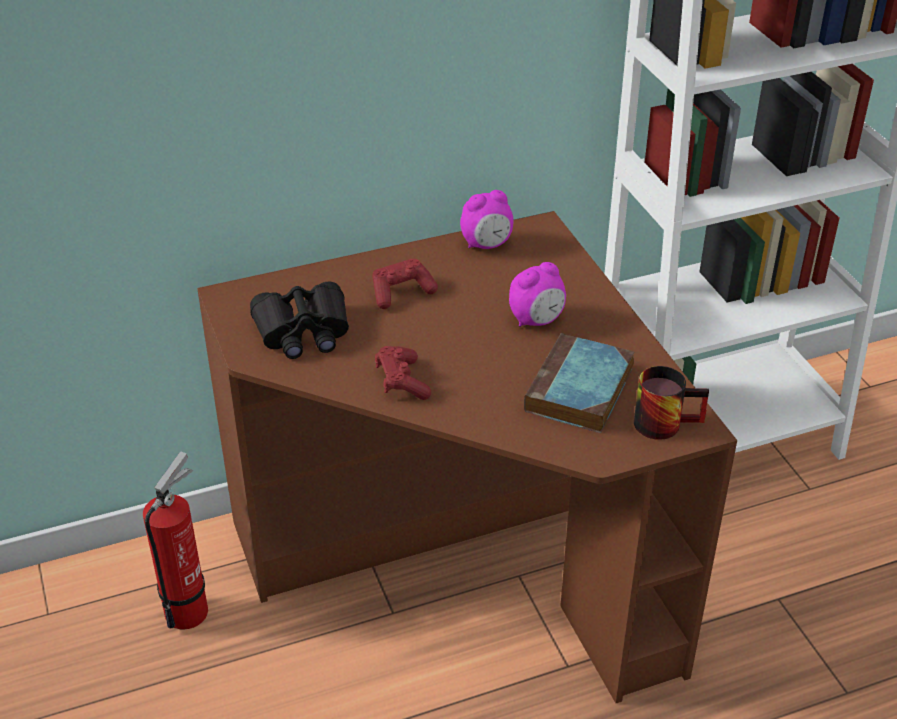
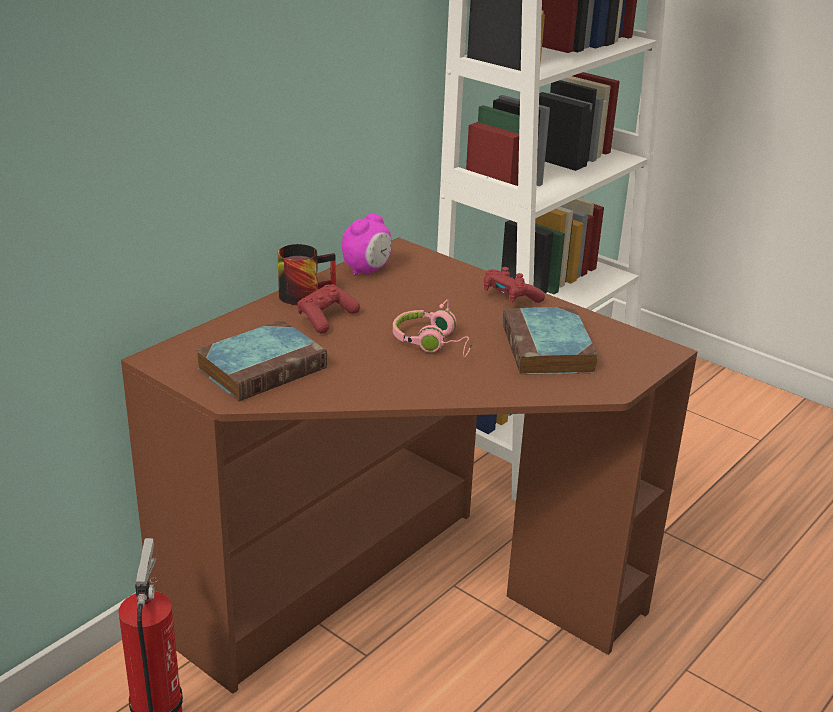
camera: 30 degrees left, 10 degrees down
black binoculars [250,282,349,359] -> book [195,320,327,402]
red game controller [375,346,431,400] -> red game controller moved to [484,267,545,303]
alarm clock [509,262,566,327] -> none
mug [634,366,709,440] -> mug moved to [278,244,336,305]
none -> pink headphones [393,299,472,358]

